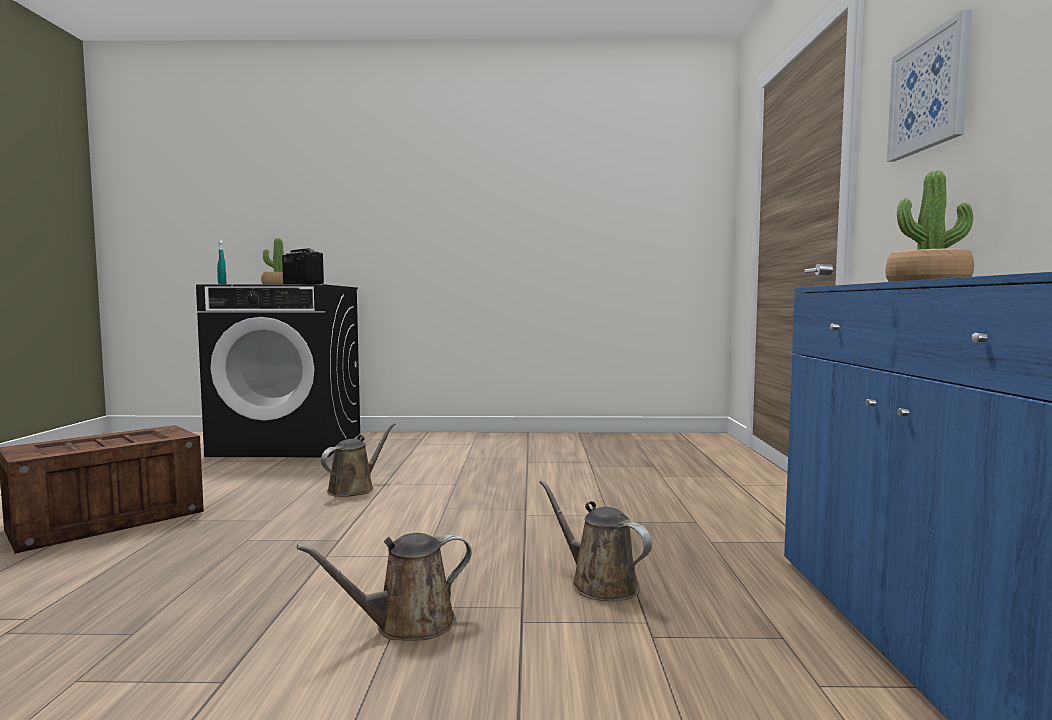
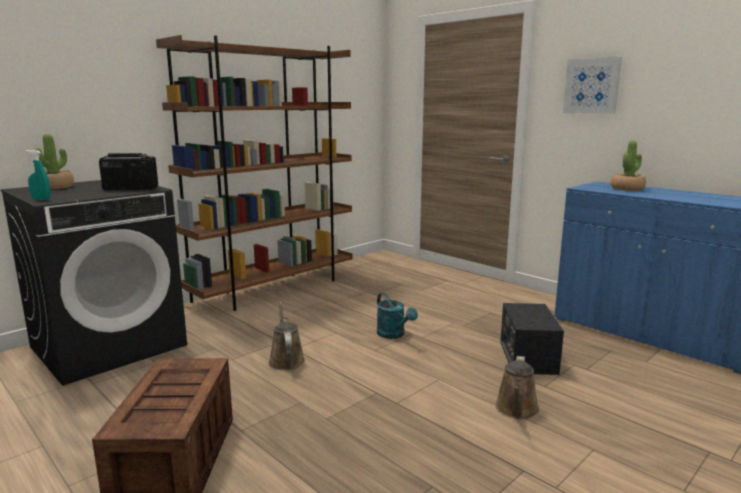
camera: 45 degrees left, 10 degrees up
brown watering can [539,479,652,601] -> radio [500,303,564,375]
none -> brown bookcase [156,35,352,311]
none -> turquoise watering can [377,293,418,339]

